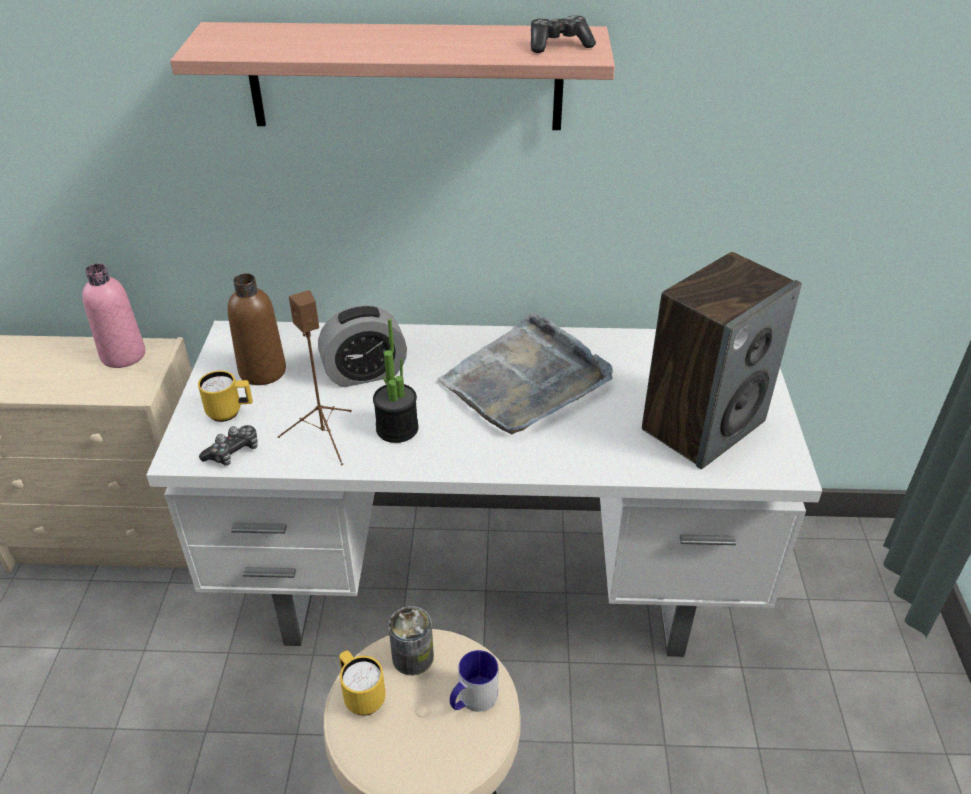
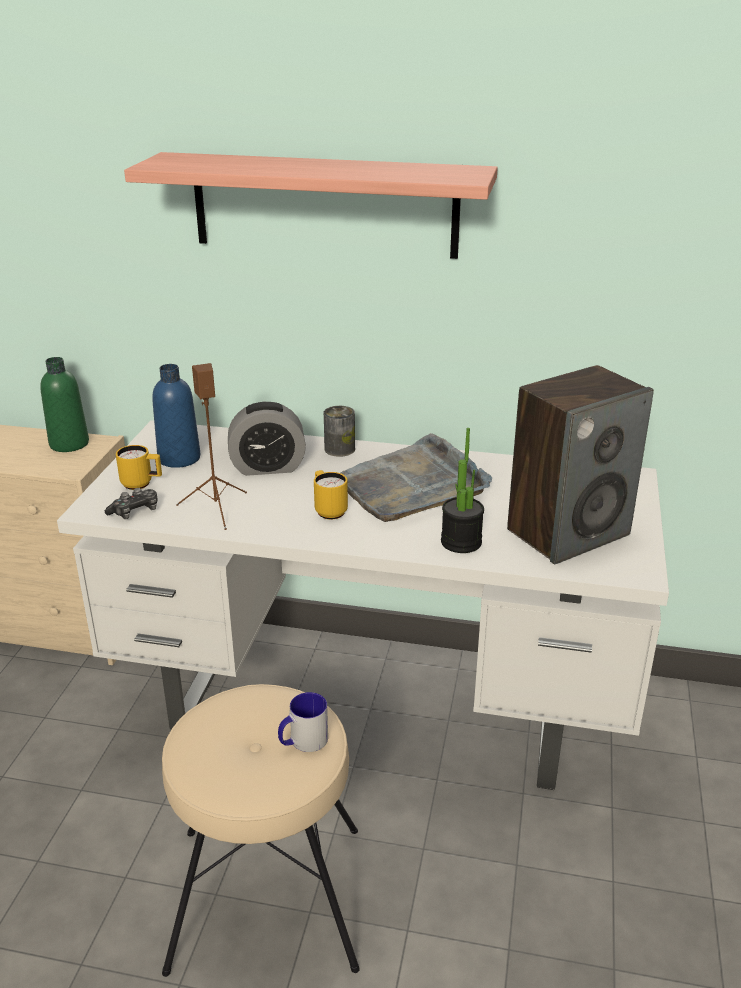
camera: 10 degrees right, 10 degrees down
pink bottle [82,264,145,368] -> green bottle [40,357,89,452]
brown bottle [227,274,286,385] -> blue bottle [152,364,201,468]
yellow mug [339,650,386,716] -> yellow mug moved to [314,470,348,520]
potted plant [373,319,419,443] -> potted plant moved to [441,428,484,553]
can [388,606,434,675] -> can moved to [324,406,355,457]
game controller [531,15,596,53] -> none

